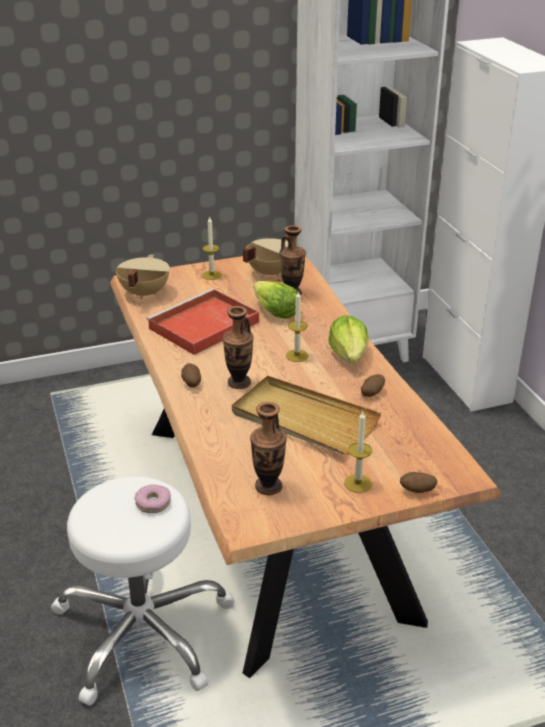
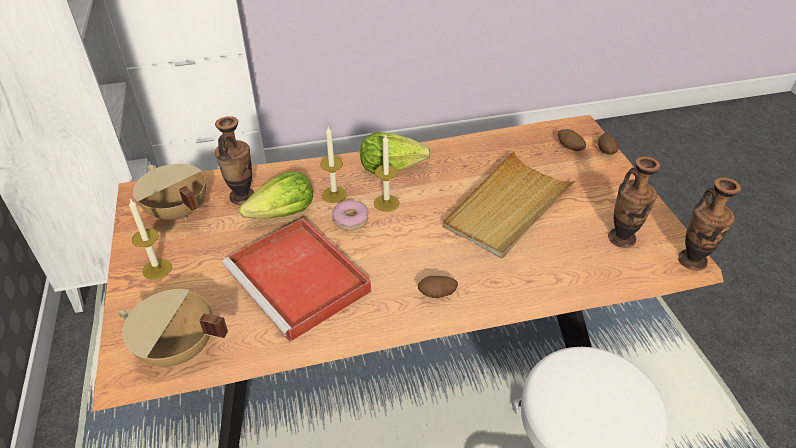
camera: 85 degrees left, 10 degrees up
donut [134,484,171,513] -> donut moved to [332,200,368,230]
vase [223,306,254,389] -> vase moved to [678,177,741,271]
candle [344,412,372,493] -> candle moved to [320,127,347,203]
potato [361,374,385,397] -> potato moved to [558,129,586,151]

